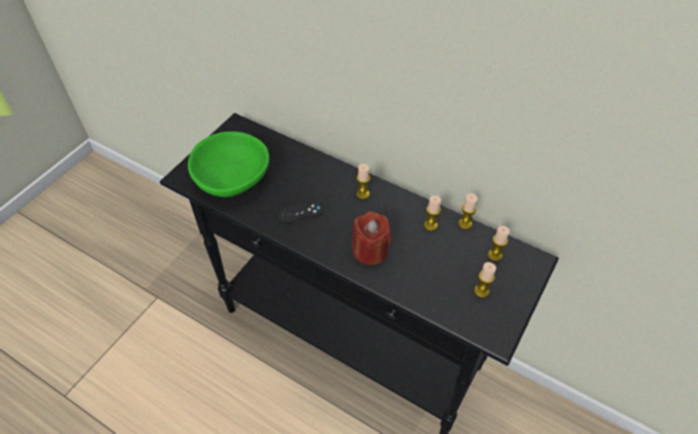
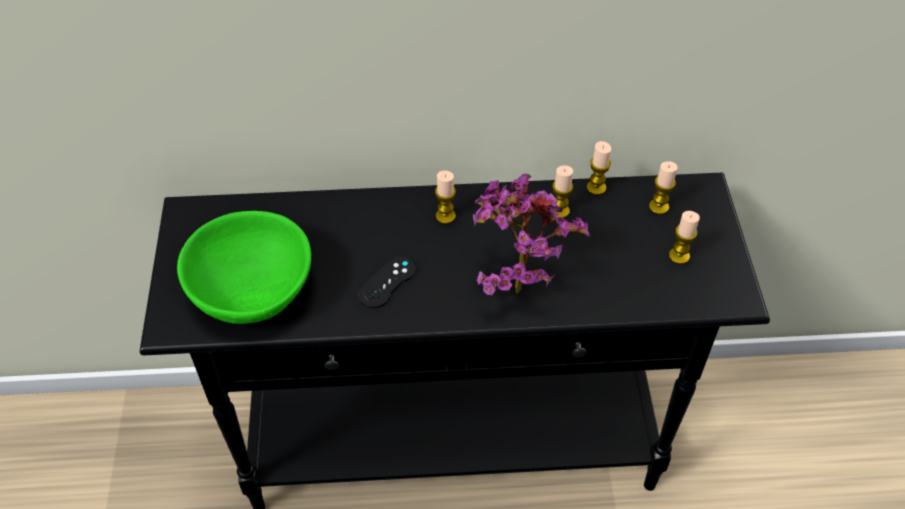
camera: 35 degrees left, 0 degrees up
red candle [352,211,392,265] -> potted plant [473,174,590,295]

